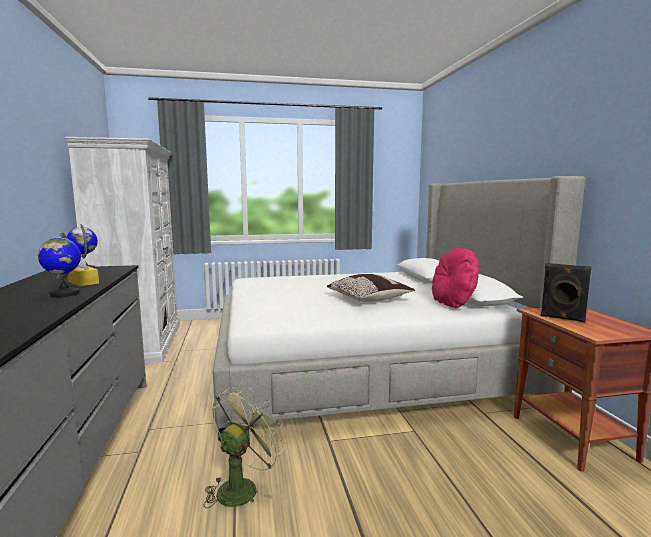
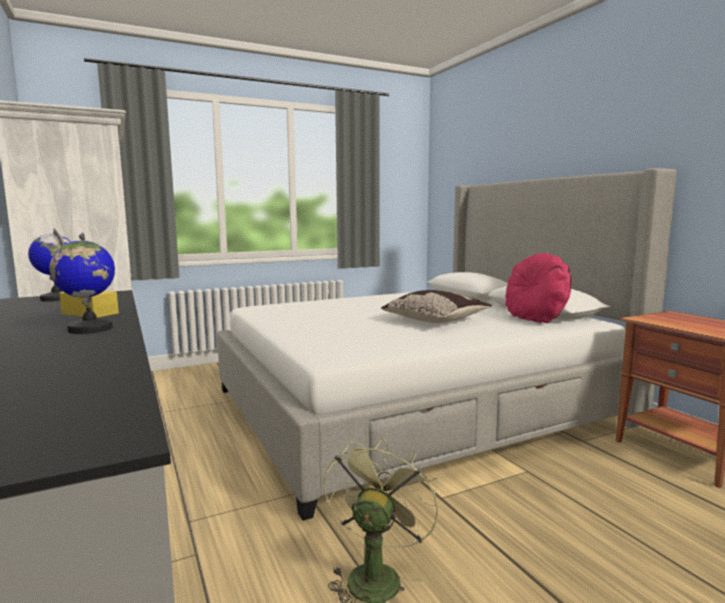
camera: 15 degrees left, 0 degrees up
black speaker [541,263,592,323] -> none

